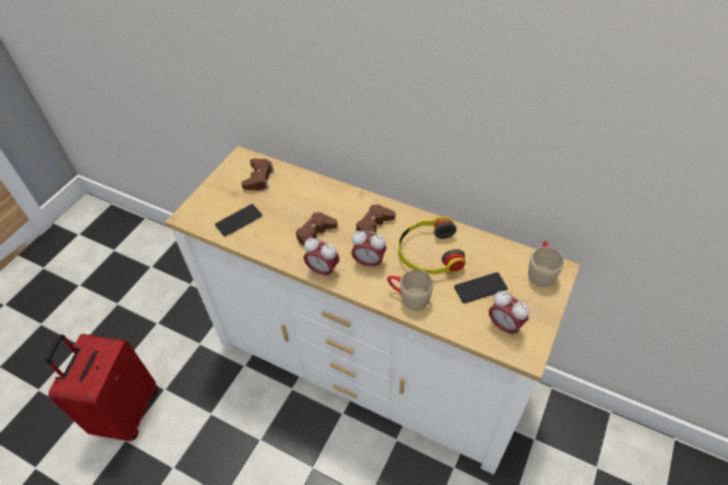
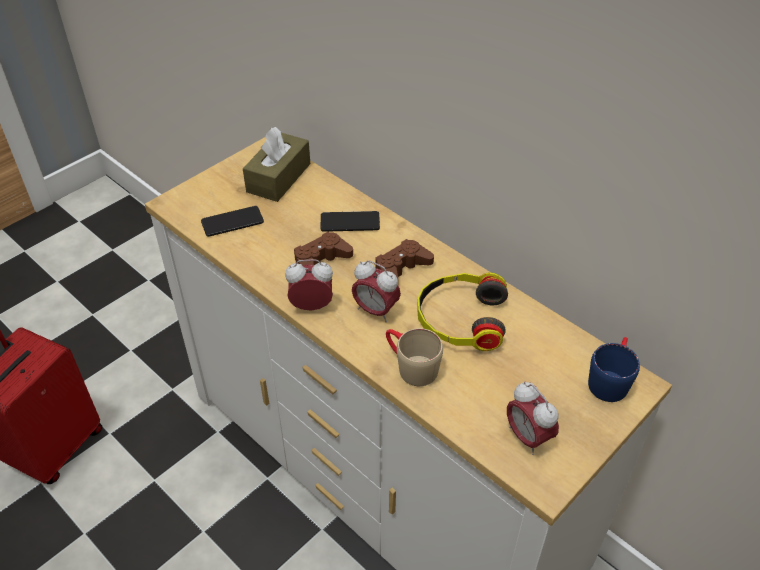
camera: 15 degrees right, 5 degrees down
brown game controller [241,158,274,191] -> brown tissue box [243,127,310,202]
alarm clock [304,238,340,279] -> alarm clock turned 135 degrees clockwise [285,259,333,311]
phone [454,272,508,303] -> phone moved to [321,211,380,232]
beige mug [528,241,564,287] -> blue mug [588,337,640,402]

